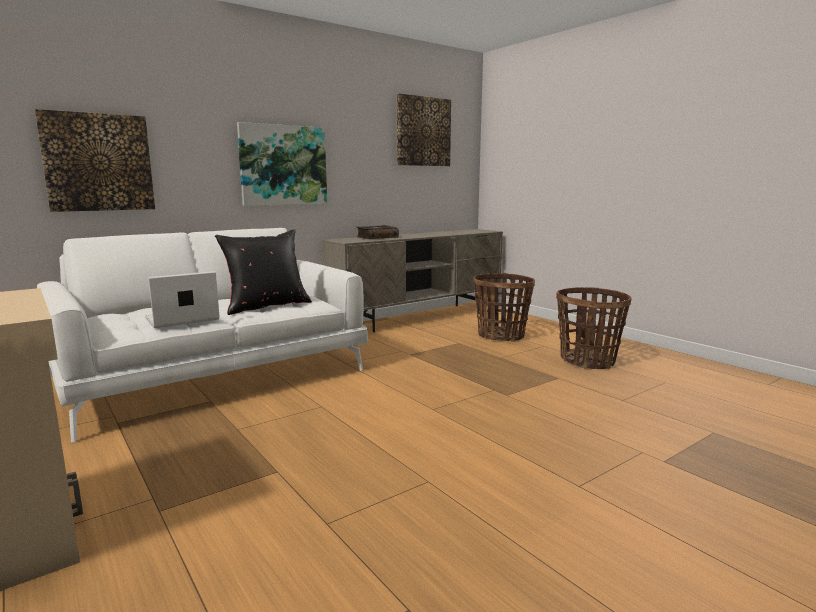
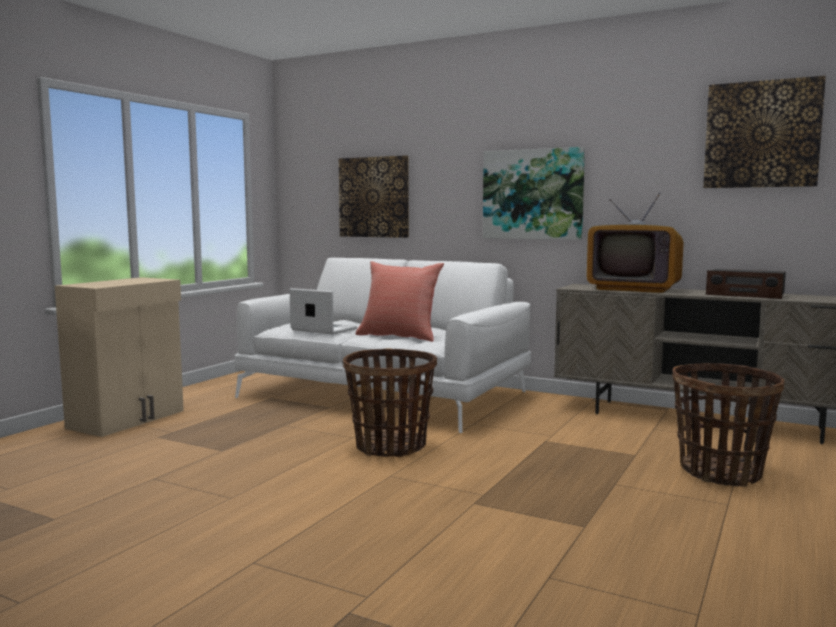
camera: 65 degrees right, 5 degrees down
black pillow [215,229,312,315] -> red pillow [356,261,444,342]
book [357,225,399,239] -> television [587,192,684,293]
basket [556,287,632,369] -> basket moved to [343,348,437,457]
none -> radio [706,269,786,299]

